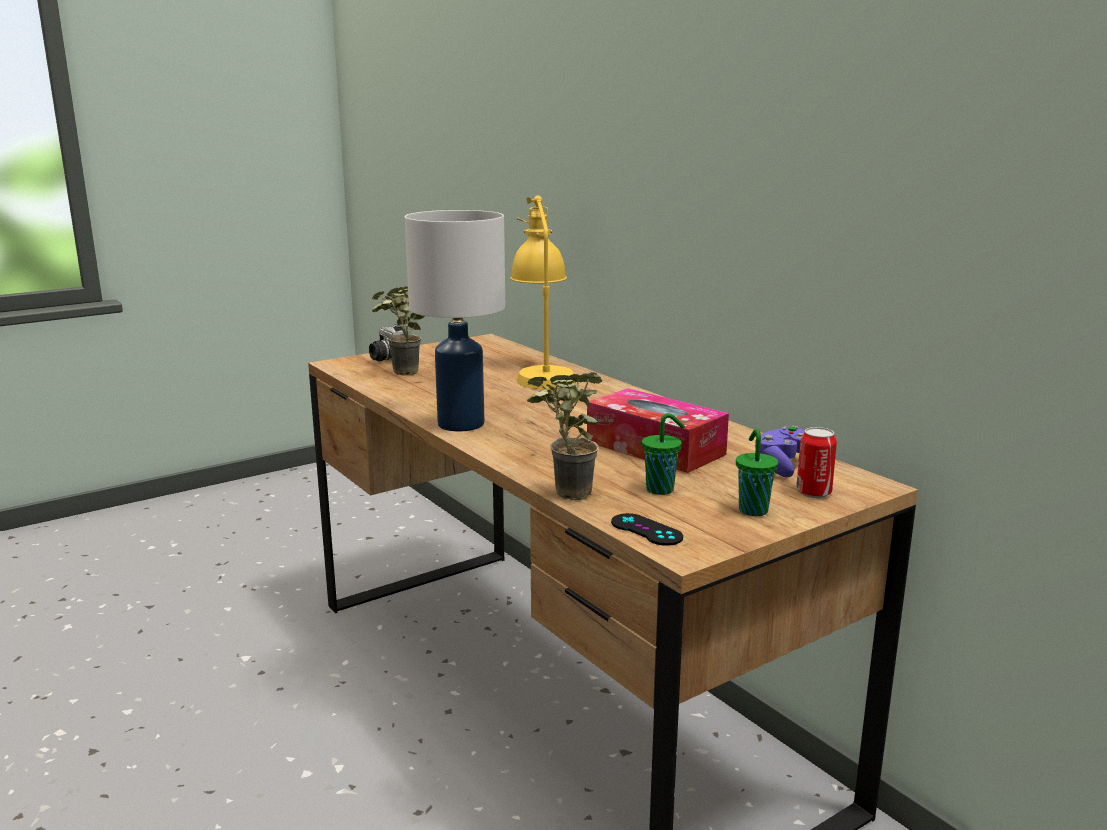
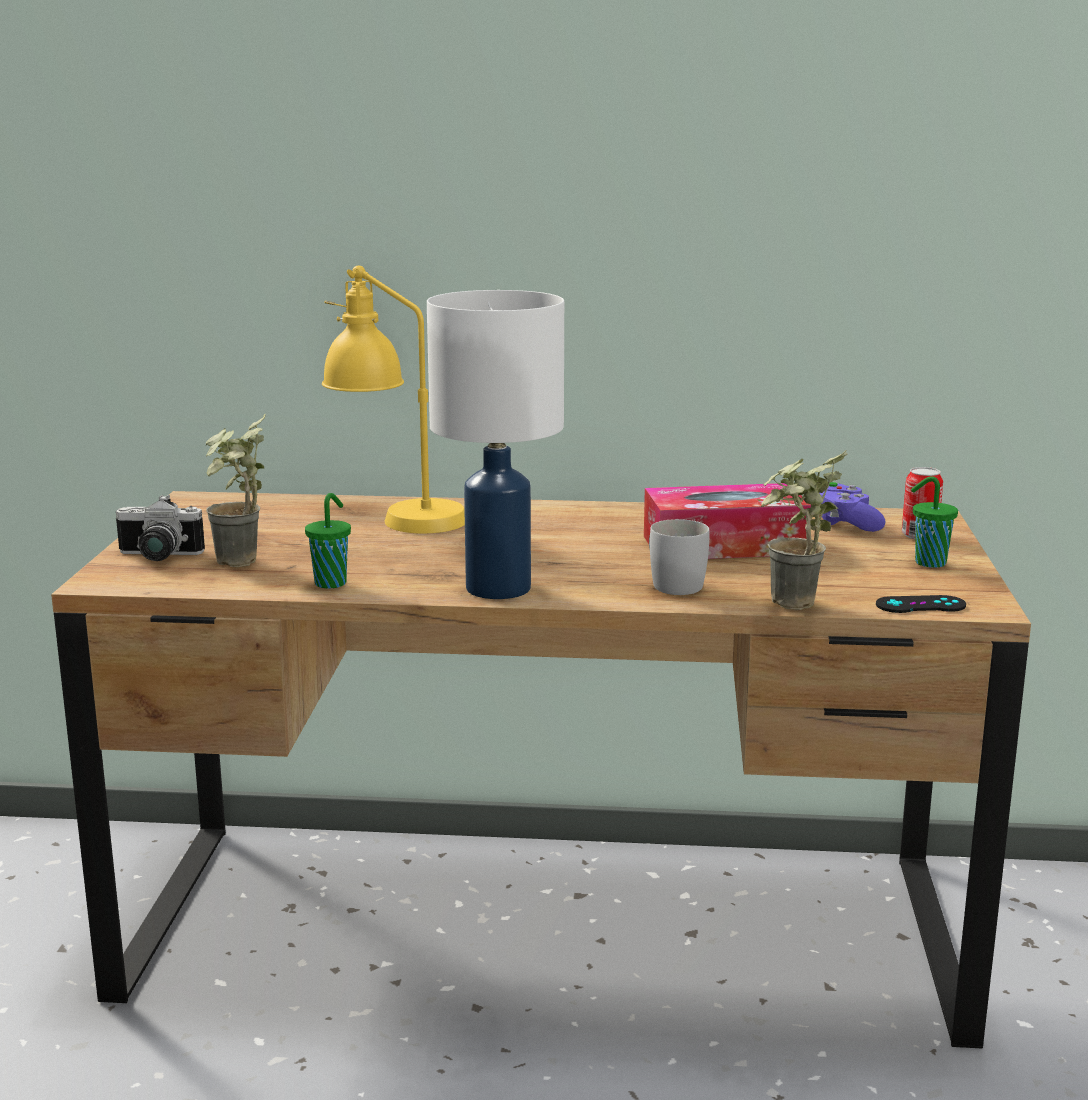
camera: 50 degrees left, 0 degrees up
green cup [642,413,685,495] -> green cup moved to [305,493,351,588]
none -> white mug [649,519,709,595]

